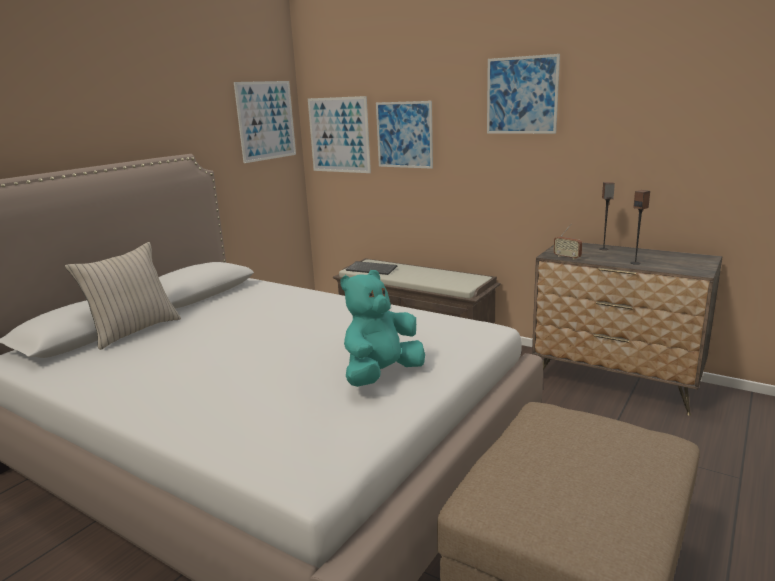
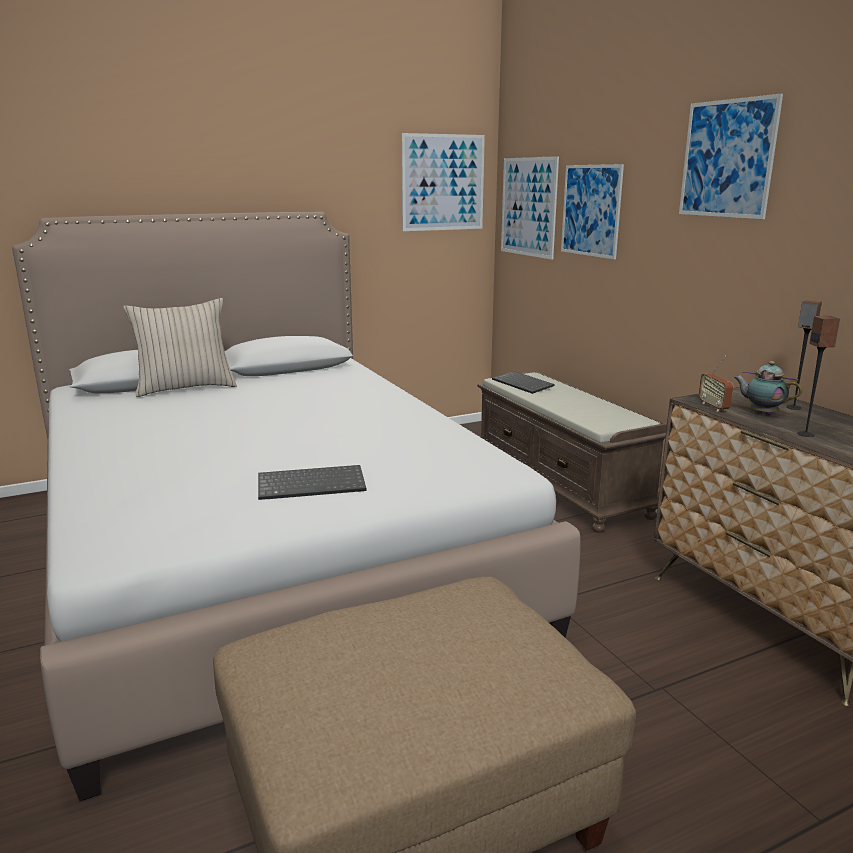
camera: 30 degrees right, 0 degrees up
turquoise plush toy [341,270,425,387] -> keyboard [258,465,366,500]
none -> teapot [733,361,802,415]

